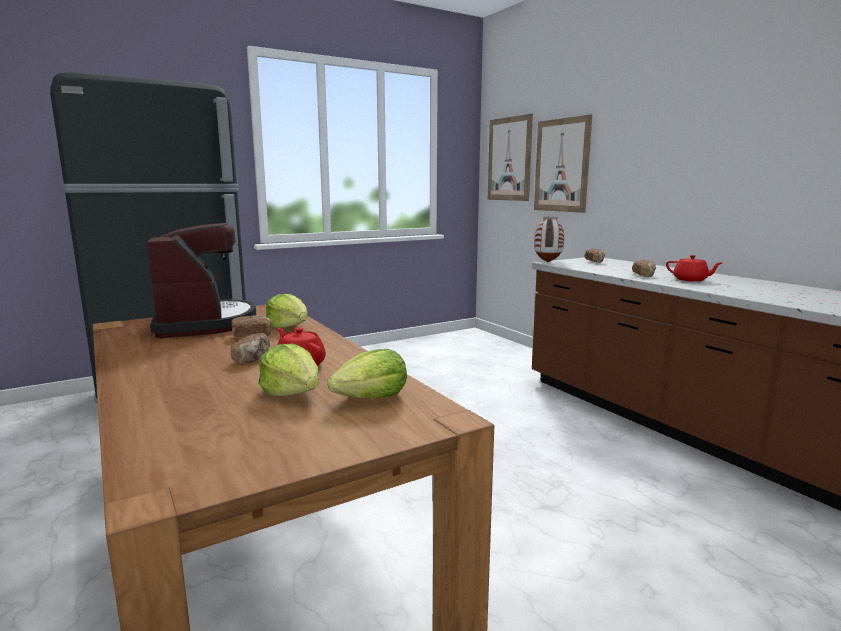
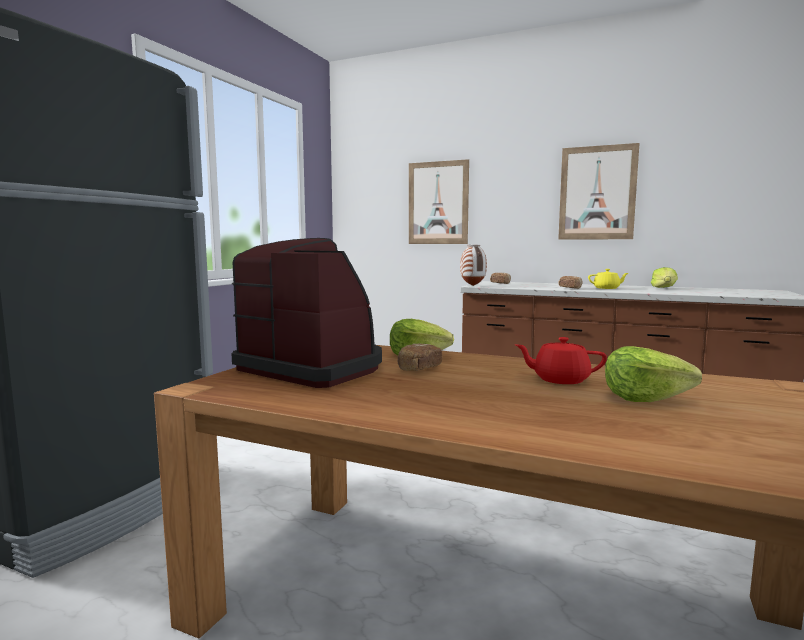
camera: 35 degrees left, 5 degrees down
bread [231,333,270,364] -> none
lettuce [327,349,407,399] -> lettuce moved to [651,267,678,288]
picture [488,114,533,201] -> picture moved to [558,143,639,239]
red teapot [666,255,722,282] -> yellow teapot [588,269,628,289]

